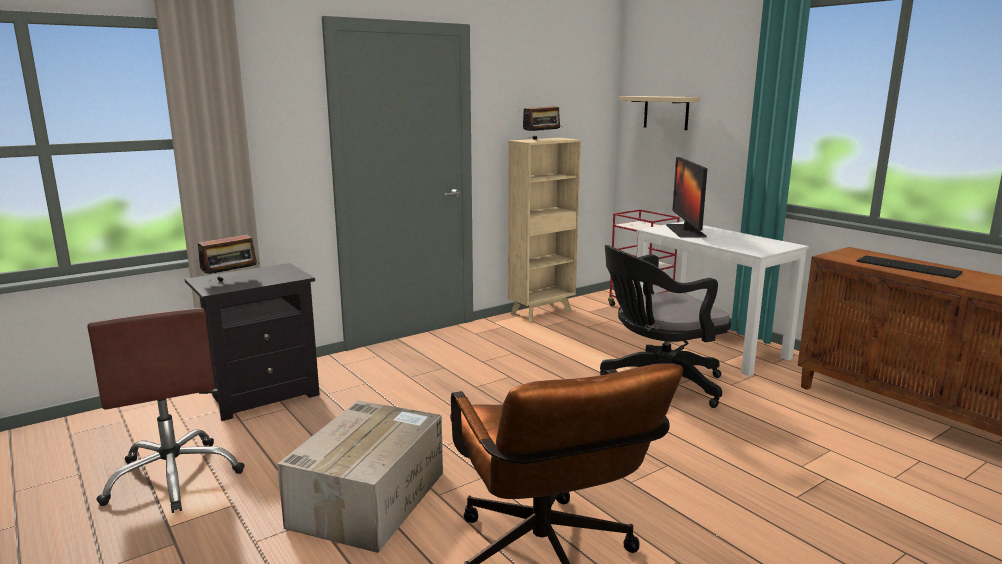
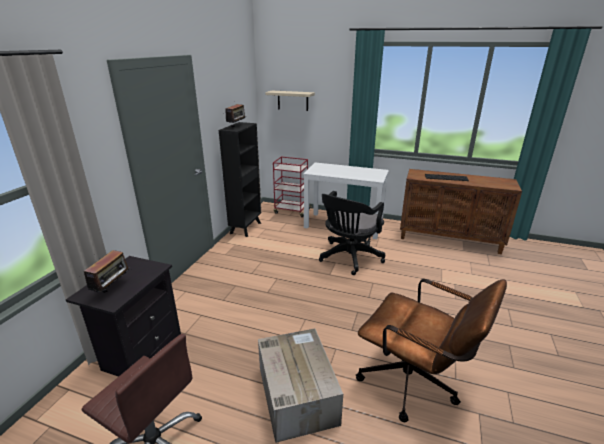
camera: 35 degrees left, 10 degrees up
beige bookcase [508,138,581,322] -> black bookcase [219,122,261,237]
monitor [666,157,707,237] -> none

